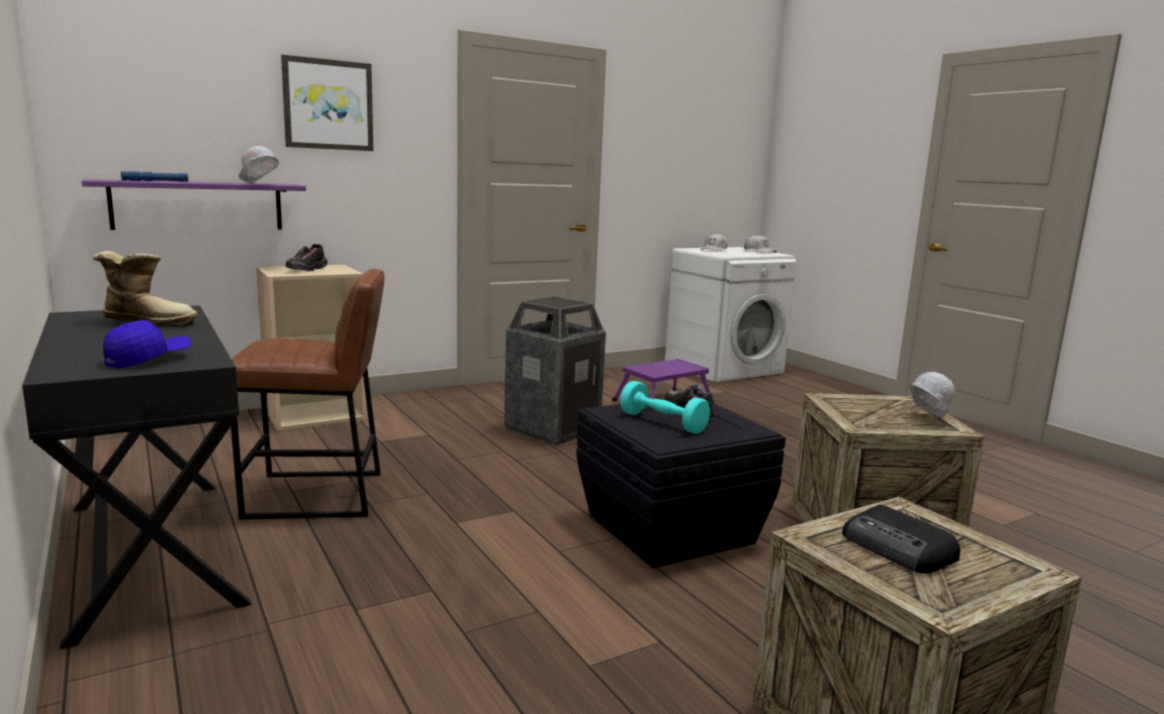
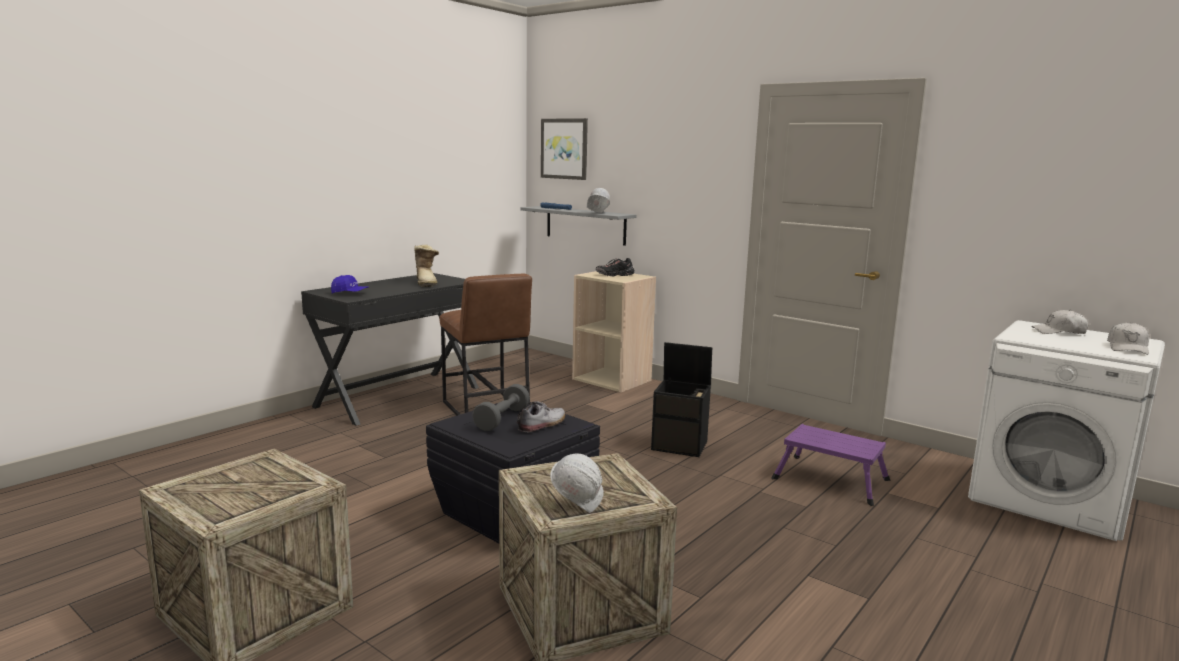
camera: 70 degrees right, 0 degrees up
purple shelf [82,179,306,230] -> grey shelf [520,206,637,246]
picture [281,55,373,151] -> picture moved to [541,118,588,180]
trash can [504,296,606,445] -> black storage box [651,342,712,457]
turquoise dumbbell [620,381,710,434] -> grey dumbbell [472,384,530,431]
radio [842,505,960,573] -> none

